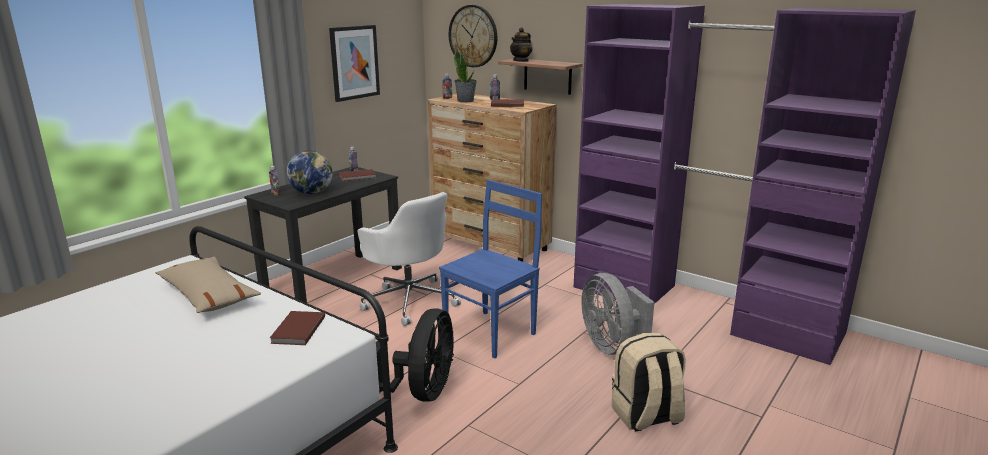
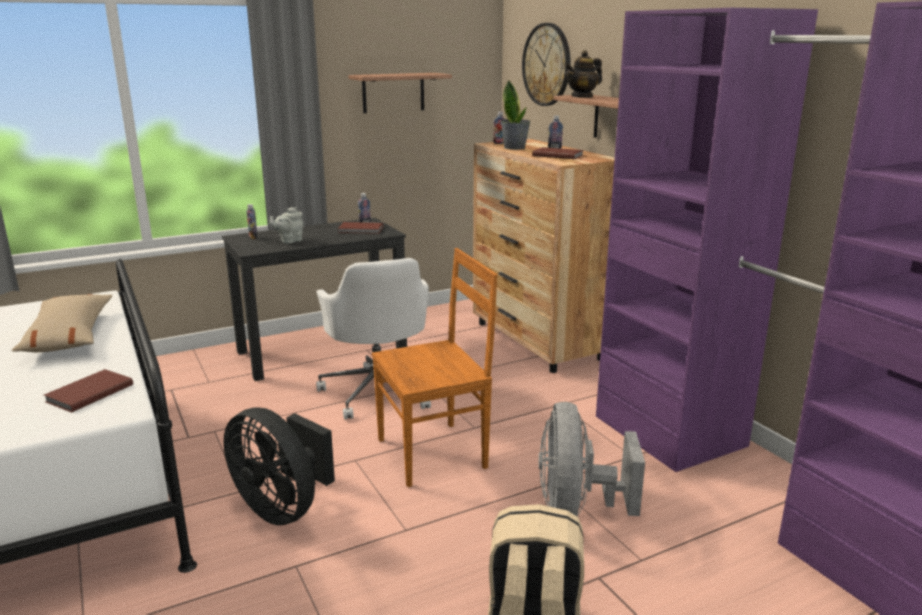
camera: 25 degrees right, 0 degrees up
globe [287,151,333,194] -> grey teapot [270,207,303,244]
picture [329,25,380,102] -> shelf [348,73,452,113]
black fan [376,308,454,402] -> black fan turned 90 degrees clockwise [224,407,335,525]
blue chair [439,180,542,359] -> brown chair [372,248,498,487]

